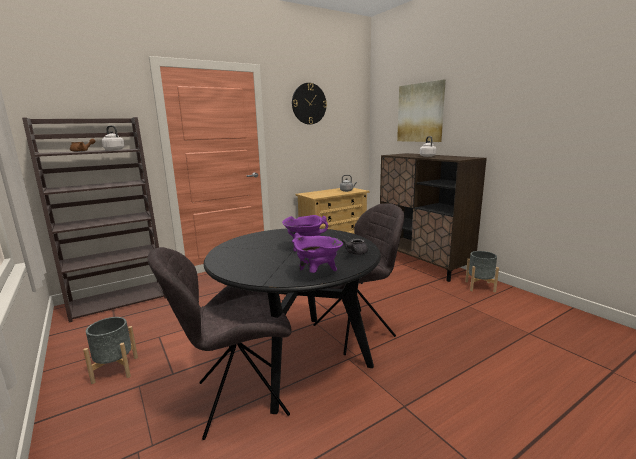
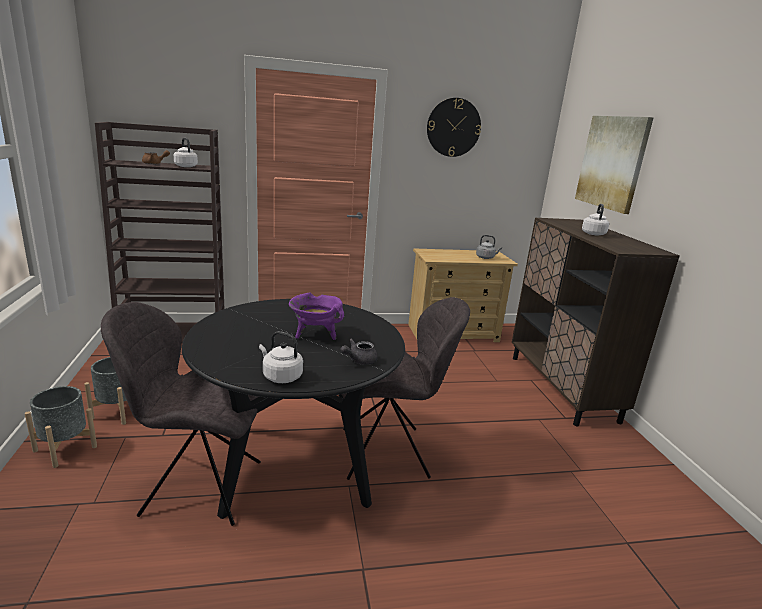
camera: 20 degrees right, 5 degrees up
purple cooking pot [292,233,343,273] -> white kettle [259,331,303,383]
grey planter [465,251,499,293] -> grey planter moved to [25,386,97,468]

